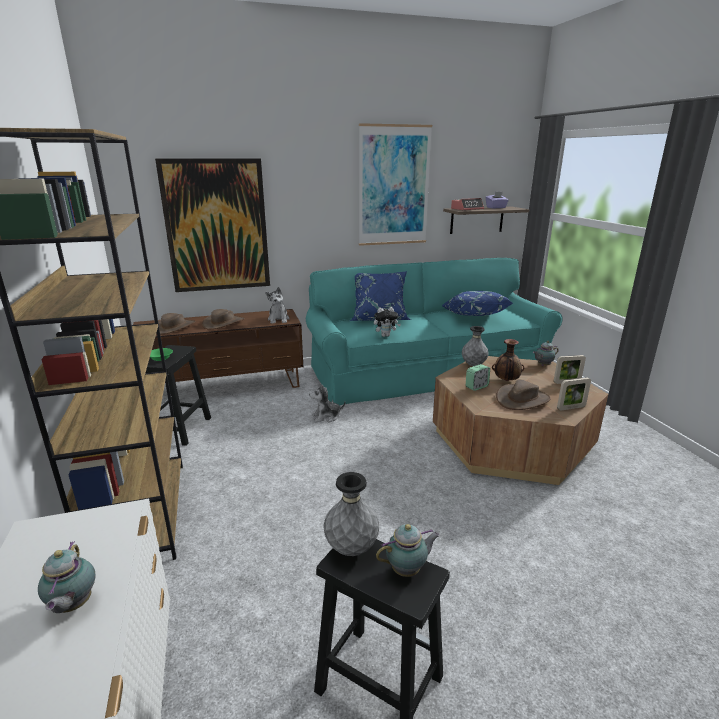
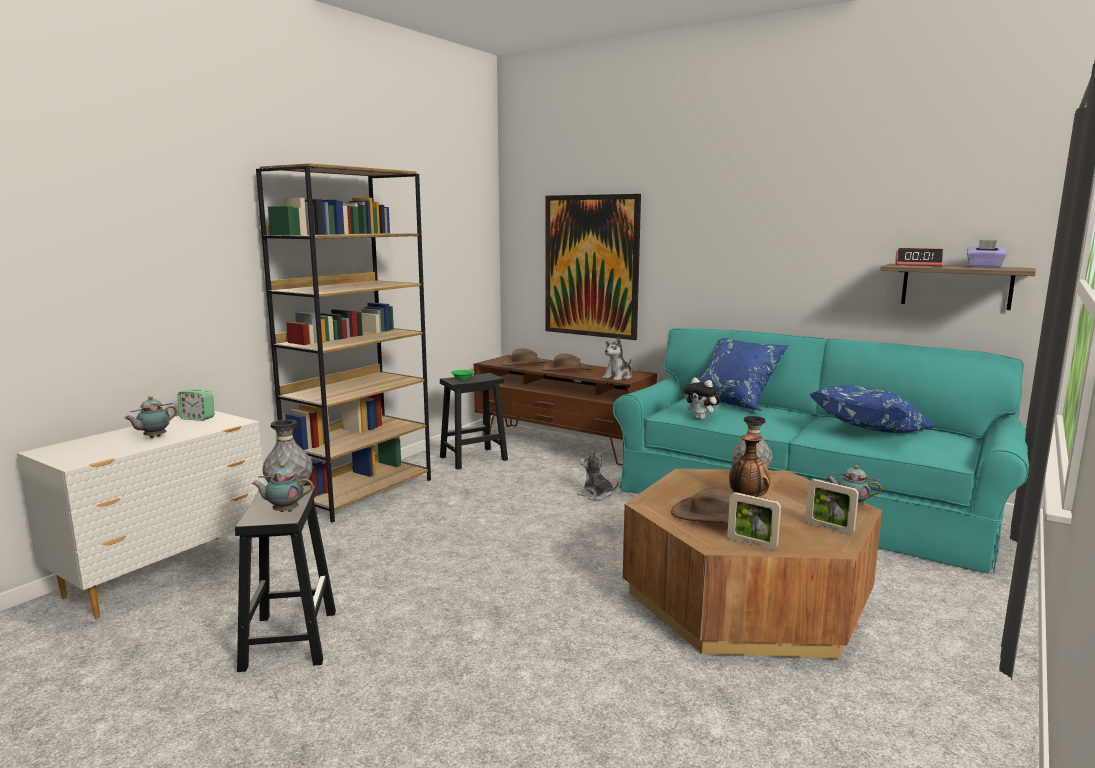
camera: 50 degrees right, 10 degrees down
picture [359,123,432,246] -> none
teapot [376,524,440,577] -> teapot turned 150 degrees clockwise [252,463,313,512]
alarm clock [466,364,490,391] -> alarm clock moved to [177,389,215,421]

